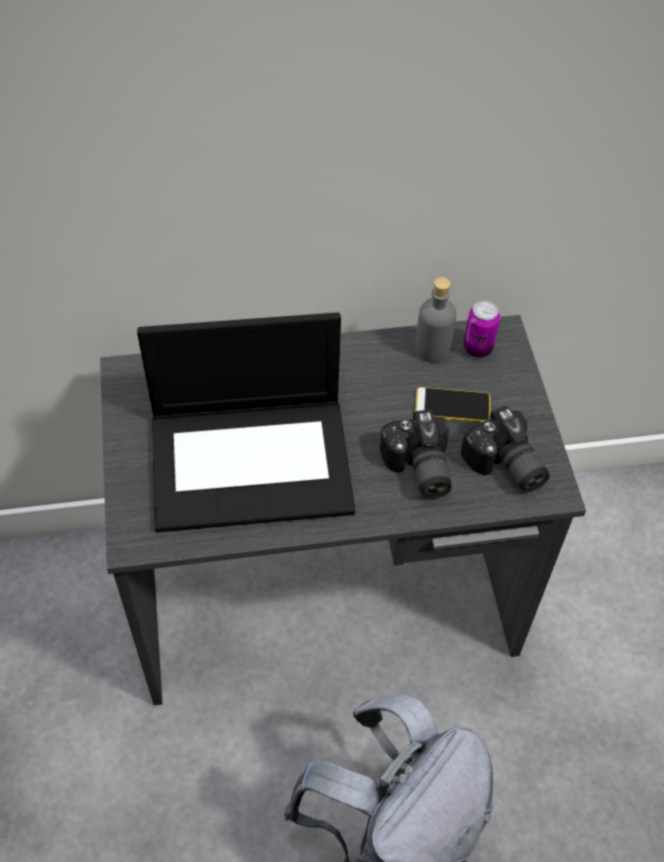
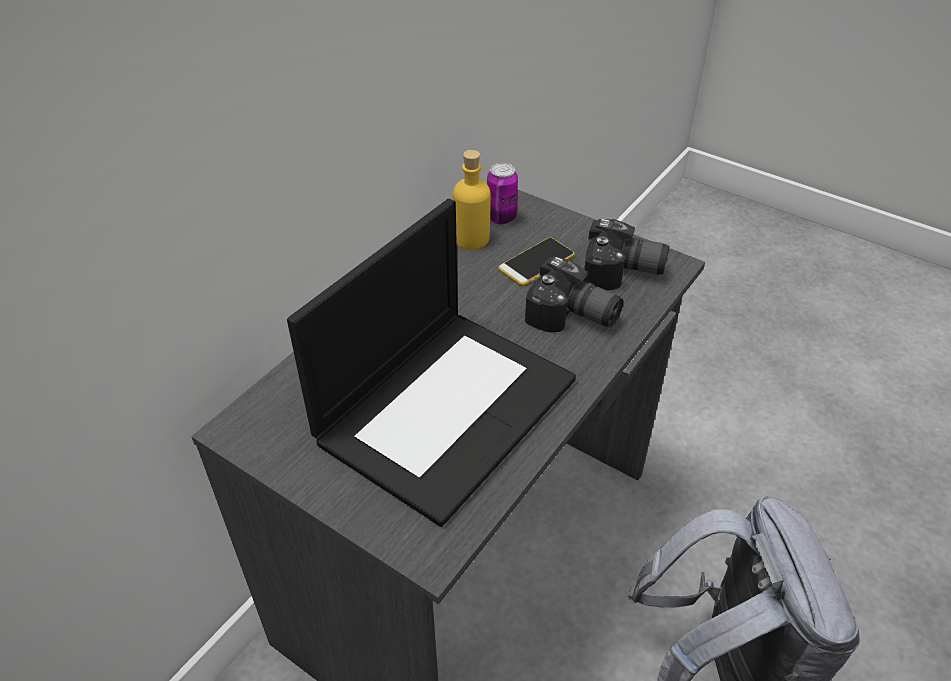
camera: 45 degrees left, 10 degrees down
grey bottle [415,277,457,363] -> yellow bottle [452,150,491,249]

